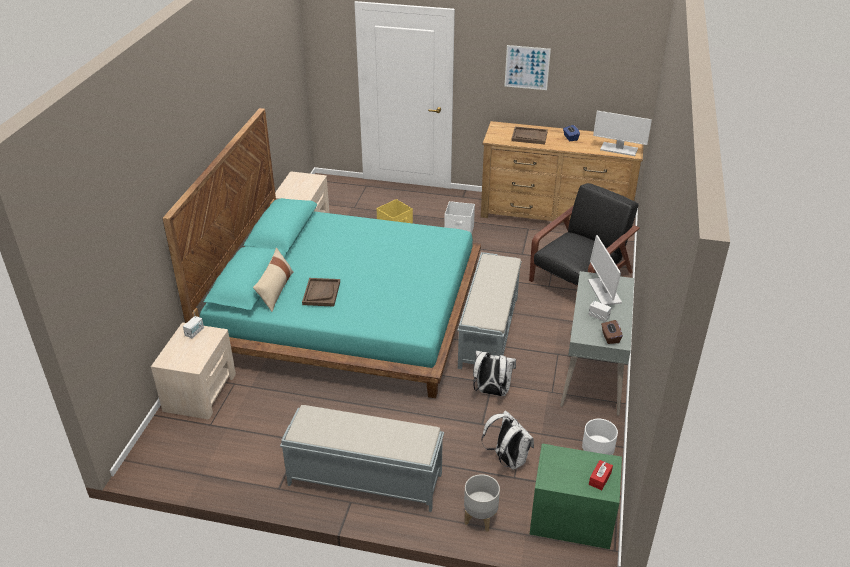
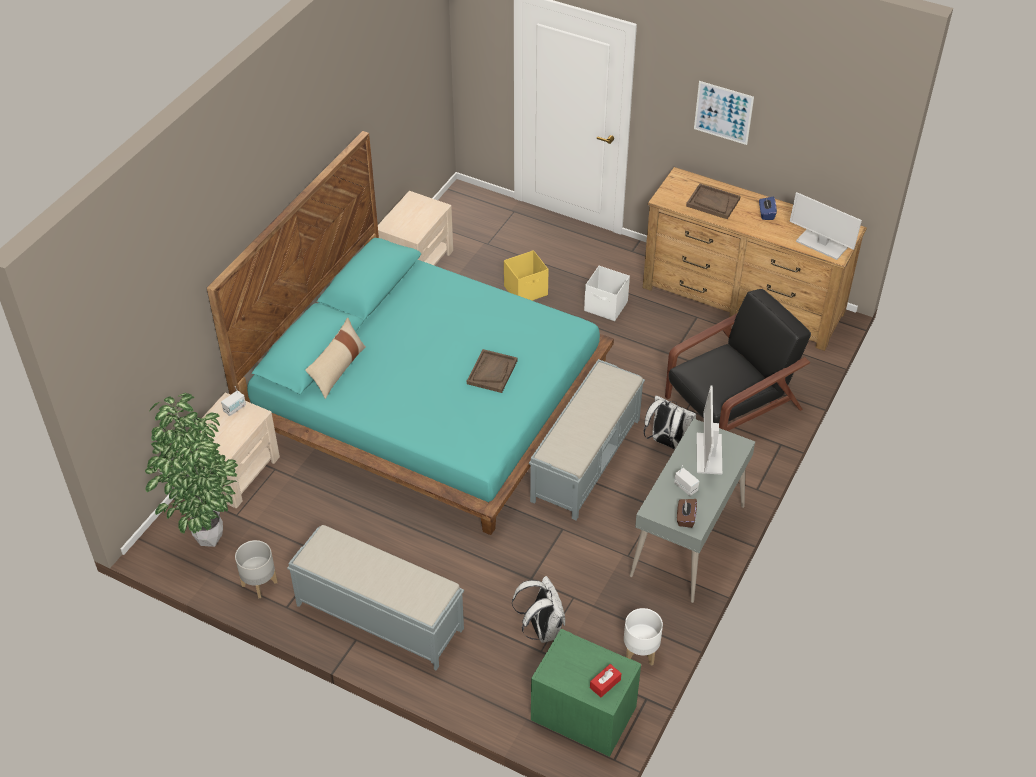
camera: 15 degrees right, 10 degrees up
brown tray [302,278,340,307] -> brown tray moved to [467,349,518,393]
grey planter [464,474,500,532] -> grey planter moved to [235,540,278,598]
white backpack [473,351,516,396] -> white backpack moved to [643,395,696,449]
none -> potted plant [145,393,238,547]

